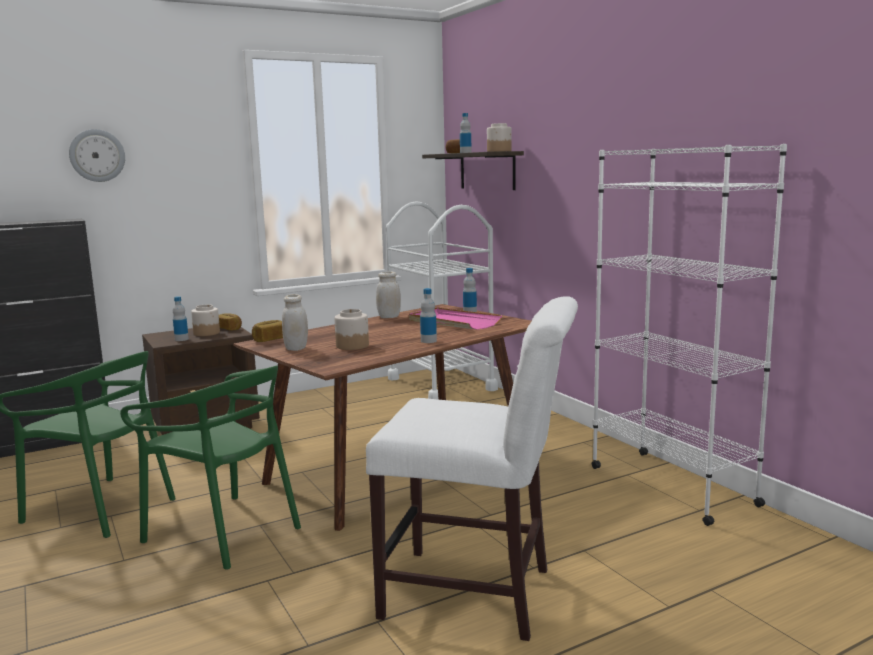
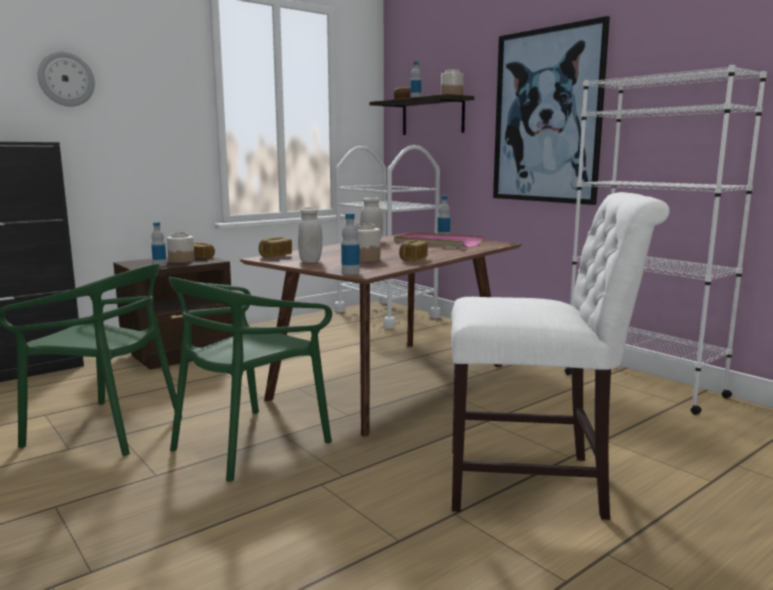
camera: 10 degrees left, 0 degrees up
green chair [120,366,301,570] -> green chair turned 105 degrees clockwise [169,277,332,482]
bottle [420,288,437,343] -> bottle moved to [341,213,360,275]
none -> bread [399,240,428,261]
none -> picture [493,16,610,205]

